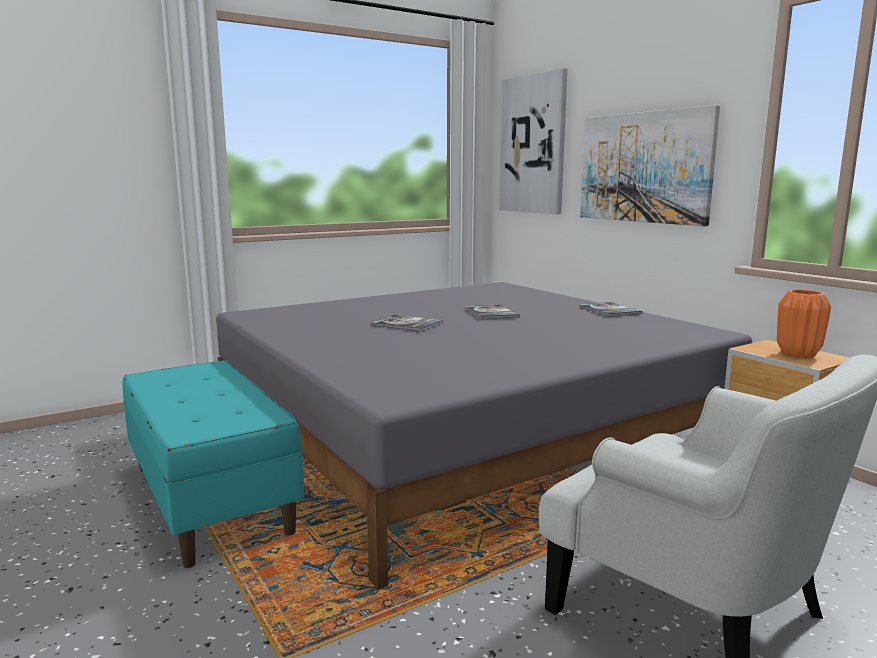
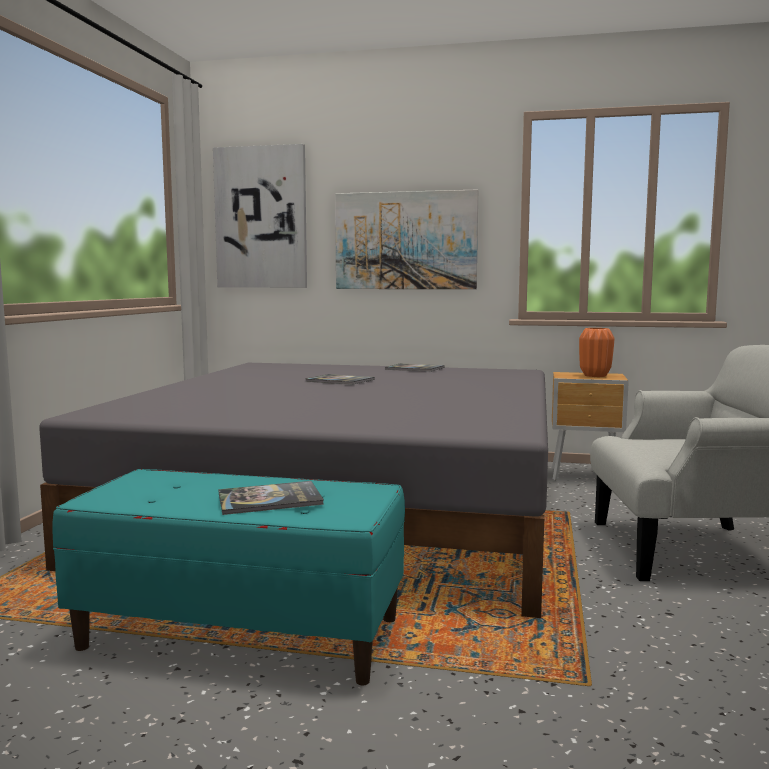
camera: 45 degrees left, 5 degrees down
book [371,315,444,331] -> book moved to [218,481,324,515]

